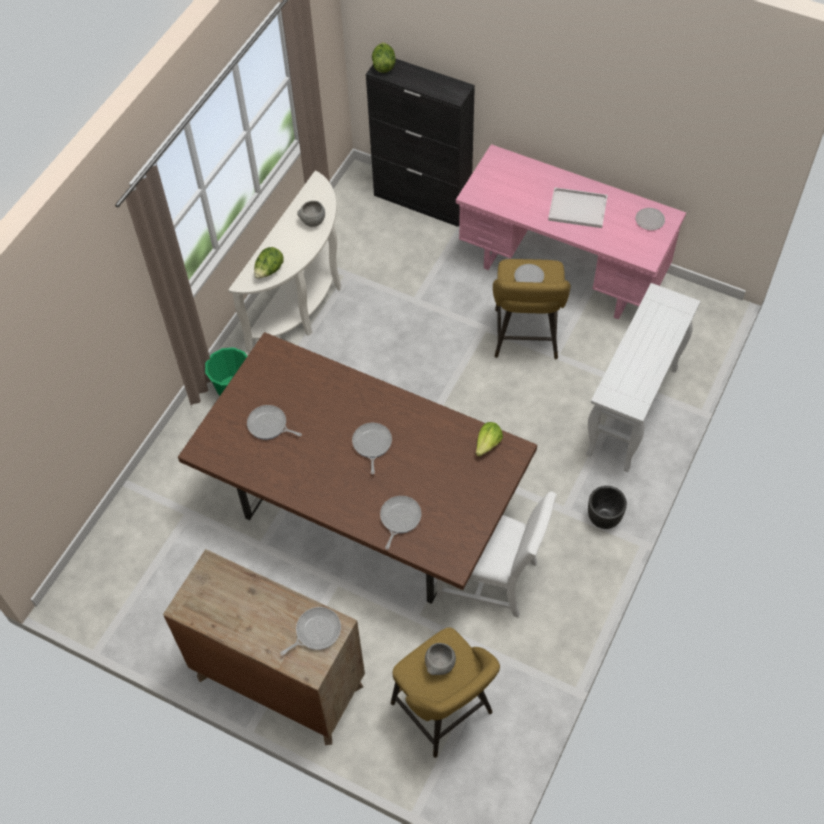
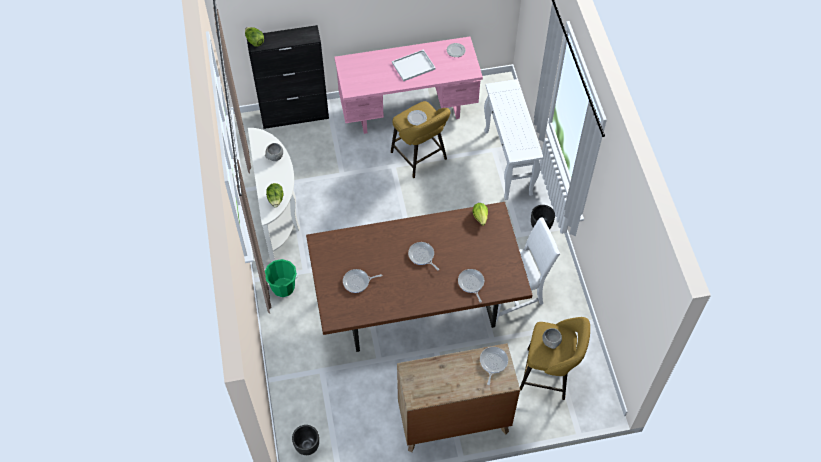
camera: 40 degrees left, 0 degrees up
none -> black planter [292,425,319,455]

